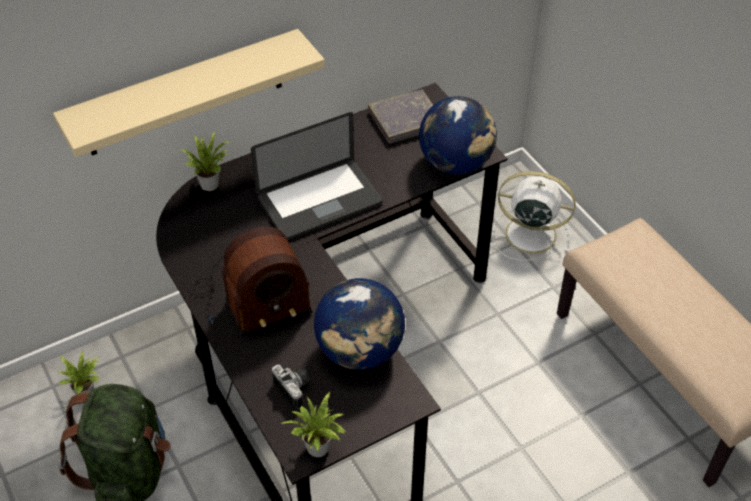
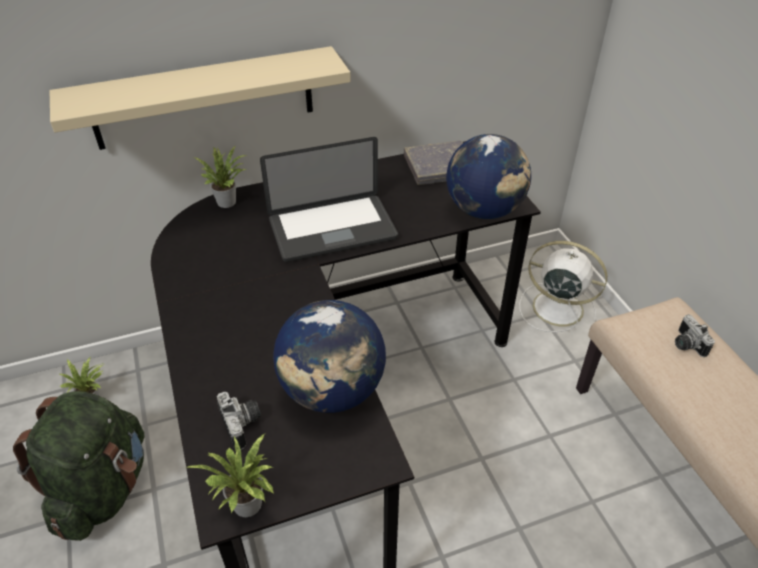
camera: 10 degrees right, 5 degrees down
radio [190,227,312,337] -> none
none -> camera [675,314,715,357]

